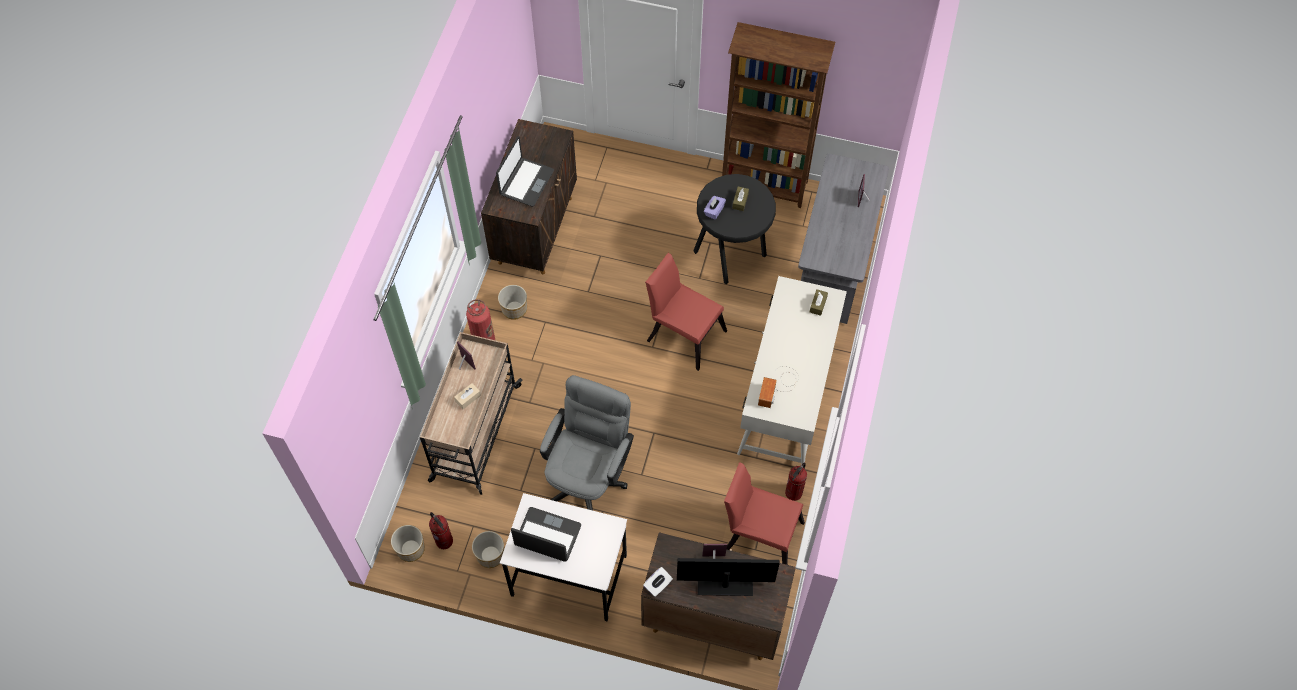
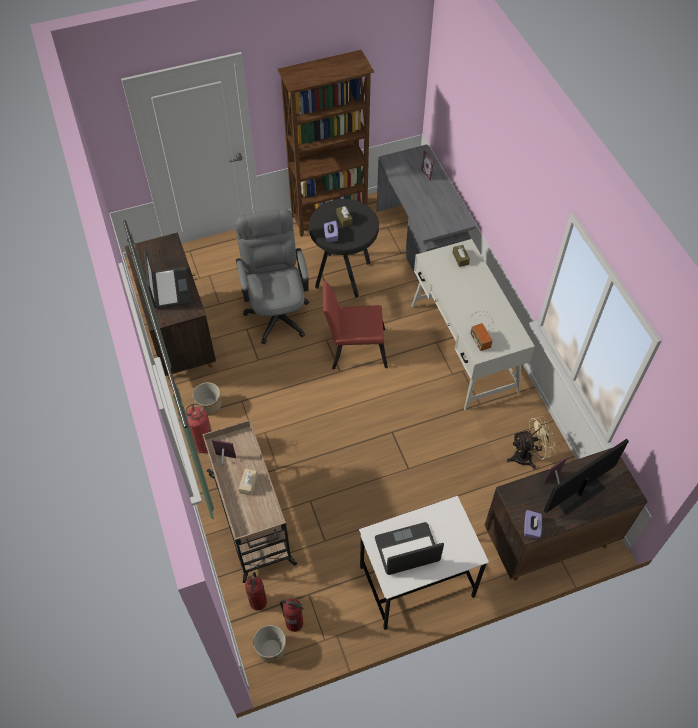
camera: 35 degrees left, 5 degrees down
planter [472,531,504,568] -> none
grey office chair [540,375,634,511] -> grey office chair moved to [235,209,309,345]
white tissue box [643,567,673,597] -> purple tissue box [524,510,542,539]
red chair [724,462,805,565] -> beige fan [507,416,556,469]
fire extinguisher [785,463,807,501] -> fire extinguisher moved to [245,572,267,610]

